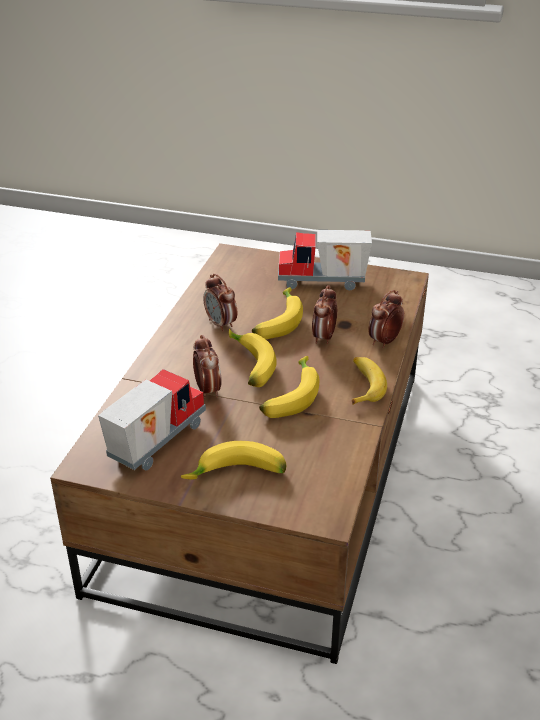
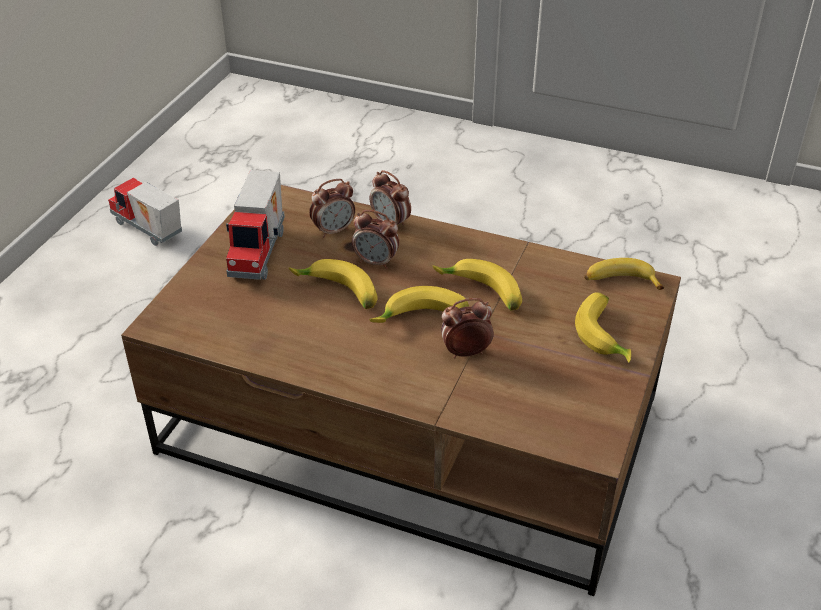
camera: 85 degrees left, 5 degrees up
toy truck [98,369,206,470] -> toy truck moved to [108,178,182,246]
alarm clock [204,274,237,332] -> alarm clock moved to [309,179,355,238]
banana [352,357,387,405] -> banana moved to [584,258,664,290]

